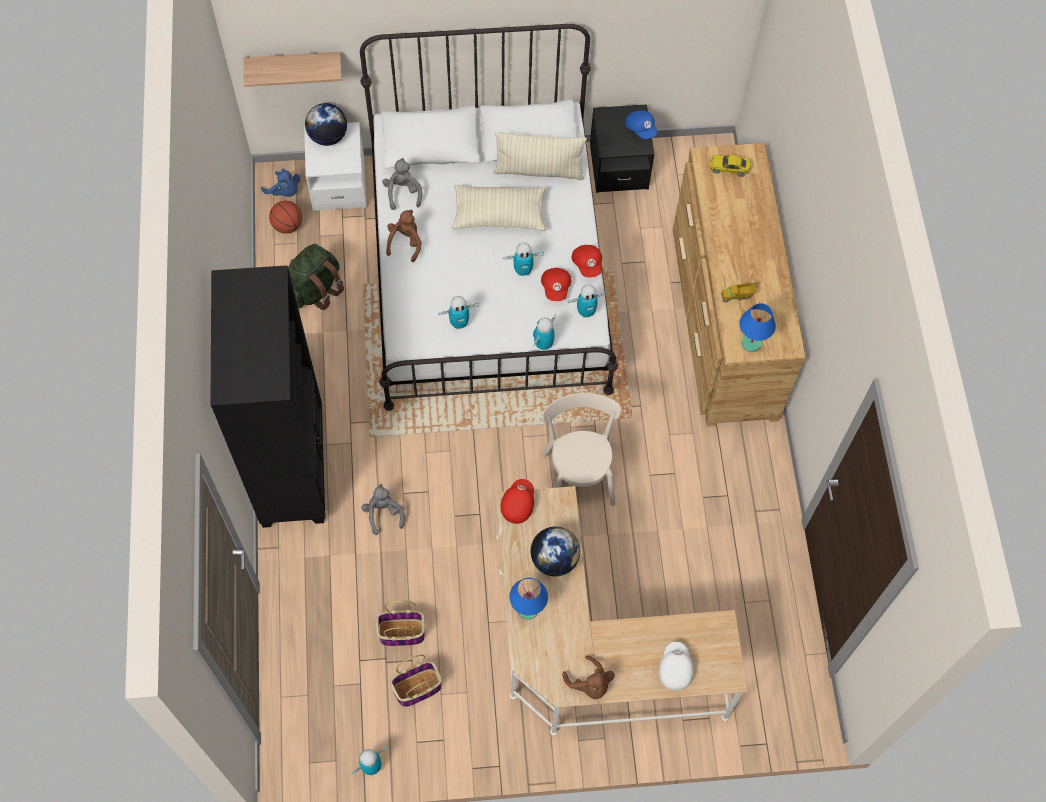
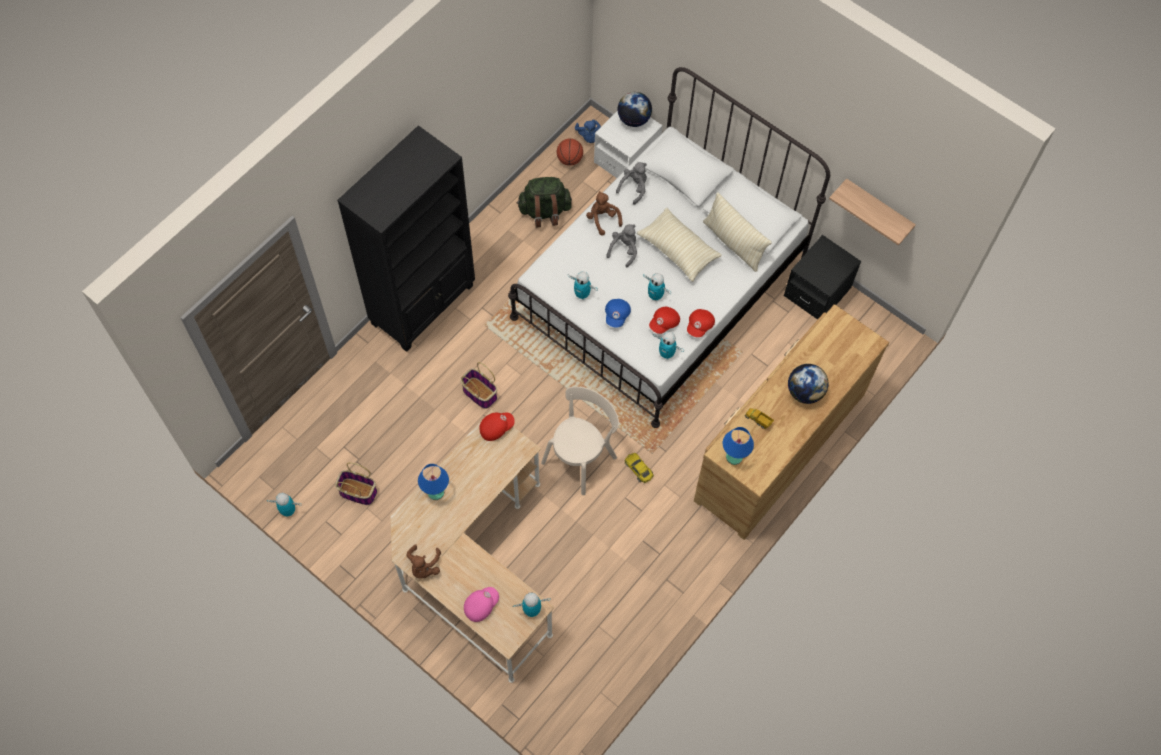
camera: 45 degrees right, 0 degrees up
shelf [244,52,342,87] -> shelf moved to [829,179,916,246]
grey plush toy [361,484,404,535] -> grey plush toy moved to [606,224,637,267]
basket [376,600,425,646] -> basket moved to [461,362,497,409]
brown plush toy [386,210,422,262] -> brown plush toy turned 90 degrees counterclockwise [586,191,622,236]
globe [531,527,580,577] -> globe moved to [788,364,828,404]
toy robot [533,314,556,351] -> toy robot moved to [512,592,551,617]
blue cap [625,110,657,139] -> blue cap moved to [605,299,631,327]
white cap [659,642,694,691] -> pink cap [464,587,499,622]
yellow toy car [709,155,751,177] -> yellow toy car moved to [625,453,654,483]

